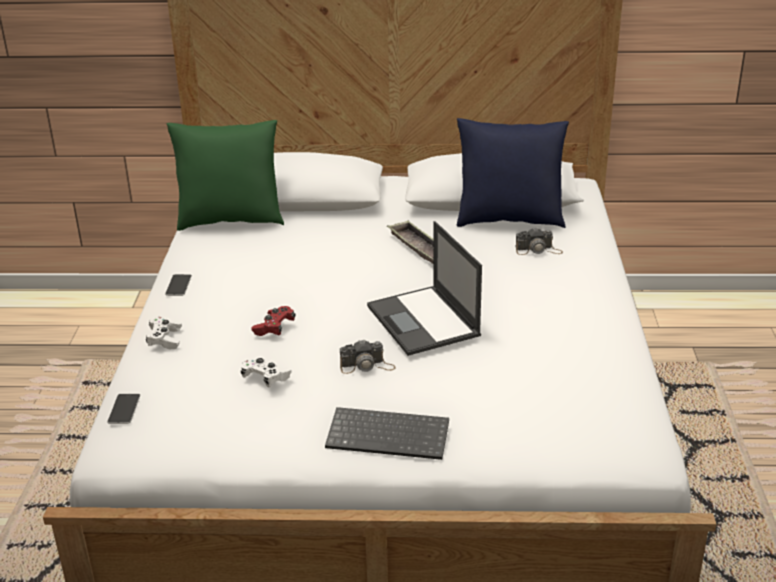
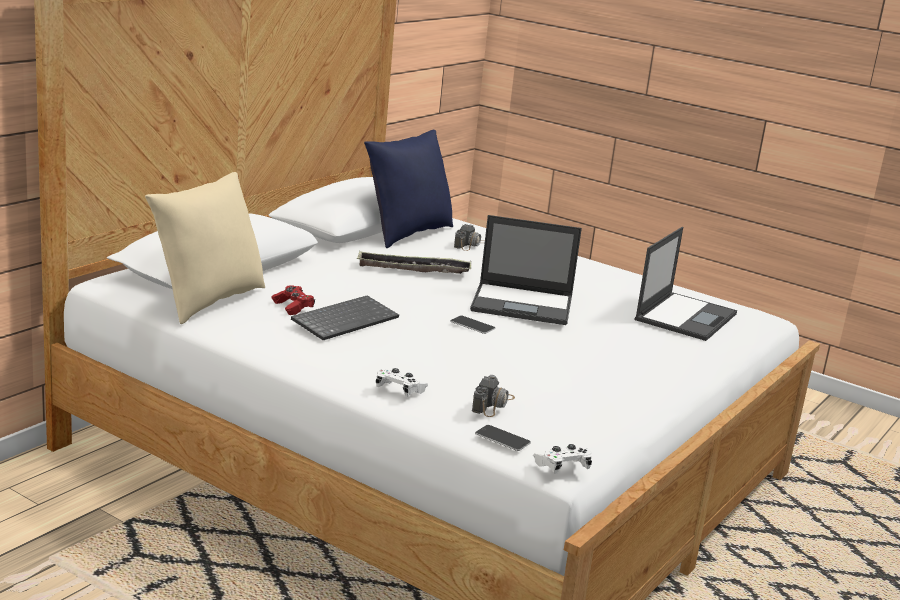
camera: 60 degrees left, 10 degrees down
phone [165,274,192,296] -> phone moved to [450,315,496,334]
green pillow [167,120,284,231] -> beige pillow [145,172,265,324]
white game controller [241,358,292,387] -> white game controller moved to [533,444,592,474]
red game controller [251,306,295,336] -> red game controller moved to [271,285,315,315]
keyboard [325,407,449,460] -> keyboard moved to [291,296,399,340]
camera [340,340,396,374] -> camera moved to [472,375,515,417]
none -> laptop [635,227,737,341]

